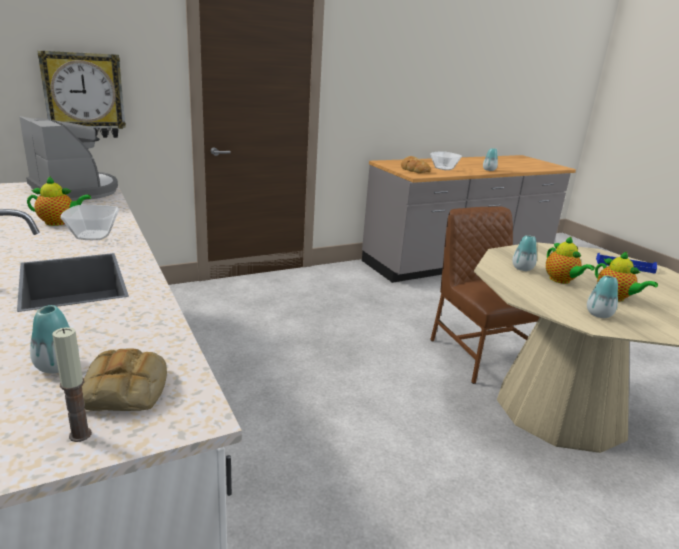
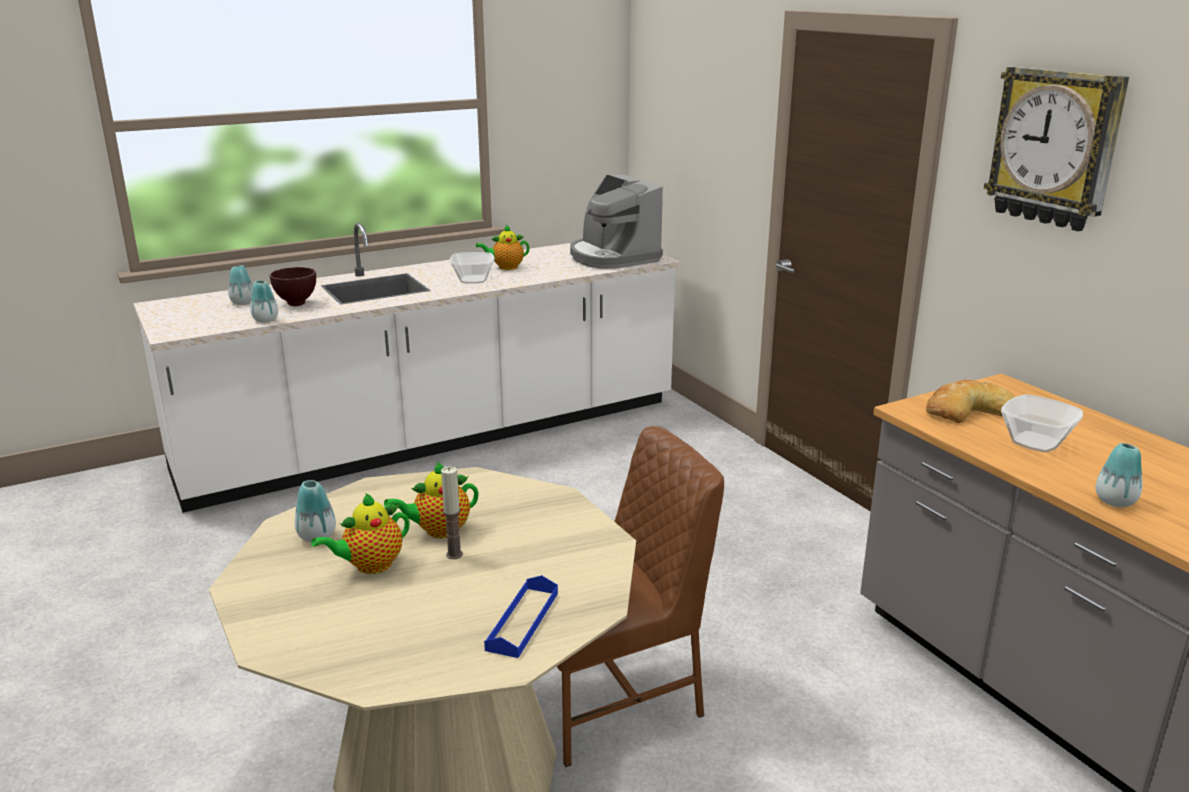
camera: 90 degrees right, 0 degrees up
coffee machine [20,116,118,201] -> coffee machine turned 105 degrees clockwise [570,174,663,269]
teapot [27,176,91,226] -> teapot turned 90 degrees clockwise [476,225,529,270]
wall clock [37,50,126,138] -> wall clock moved to [984,66,1129,231]
candle [52,327,92,442] -> candle moved to [441,466,463,559]
bread [82,348,167,411] -> none
vase [512,235,537,271] -> vase moved to [250,280,278,322]
none -> brown bowl [270,267,316,306]

